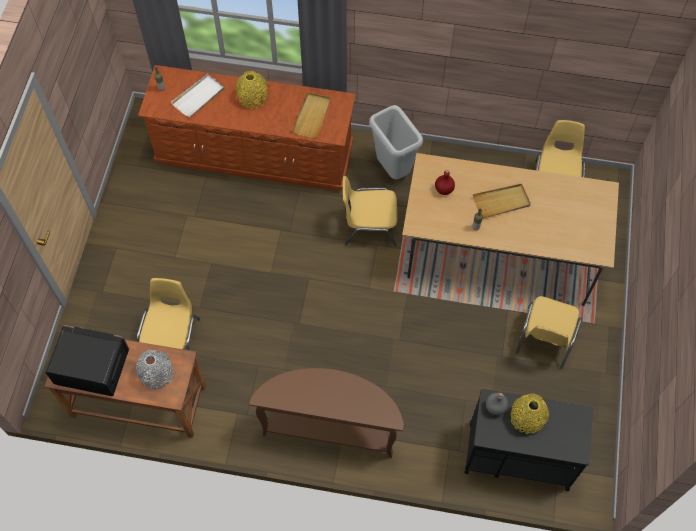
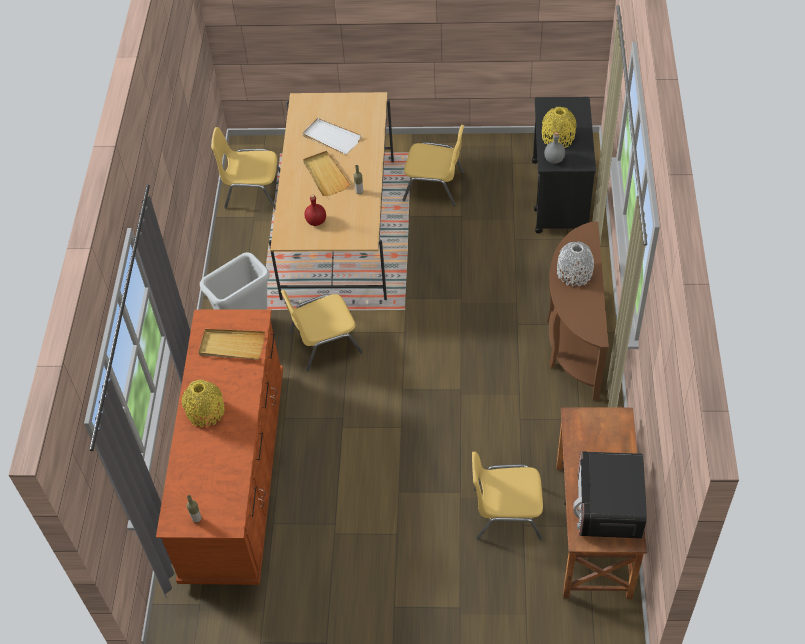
camera: 95 degrees left, 10 degrees down
grey vase [136,350,173,389] -> grey vase moved to [557,241,594,287]
white tray [171,74,224,117] -> white tray moved to [302,118,362,154]
yellow chair [343,176,397,246] -> yellow chair turned 75 degrees clockwise [281,290,363,371]

